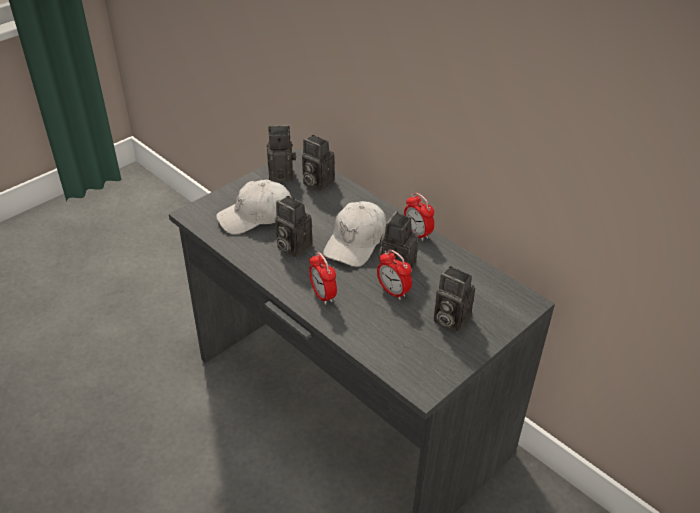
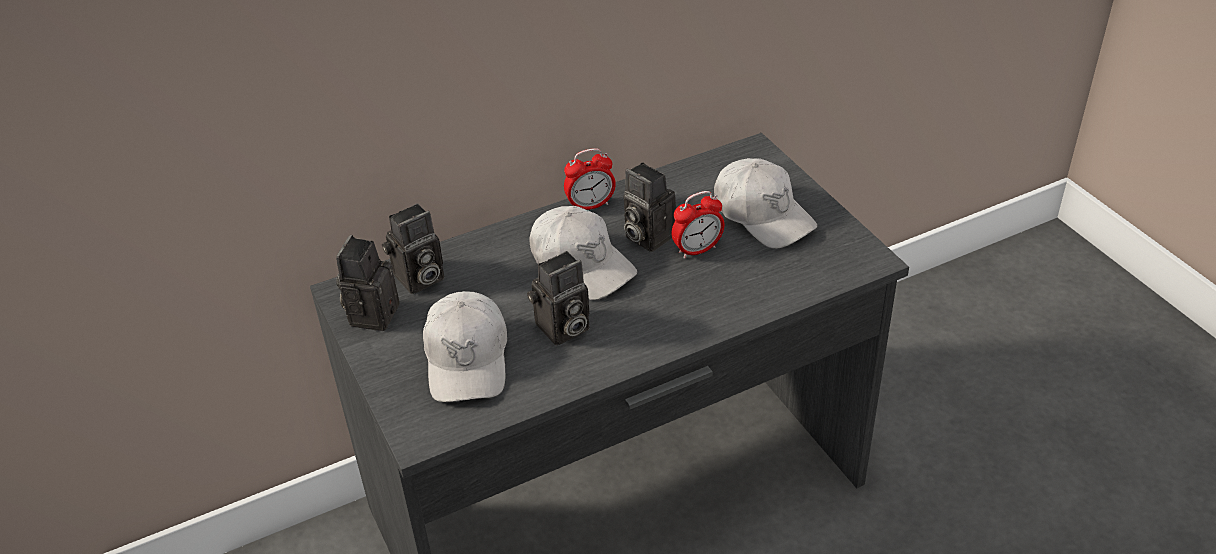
camera: 70 degrees left, 0 degrees up
alarm clock [309,252,337,305] -> none
camera [434,266,475,332] -> white cap [714,158,817,249]

